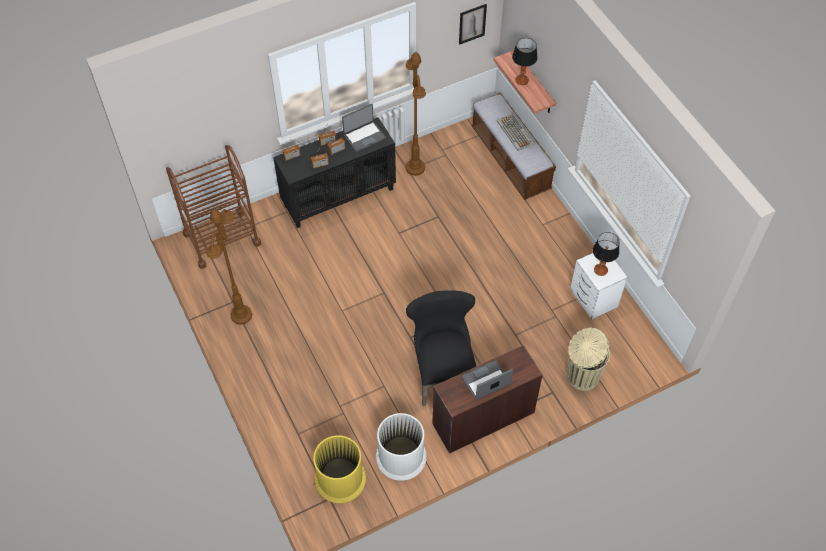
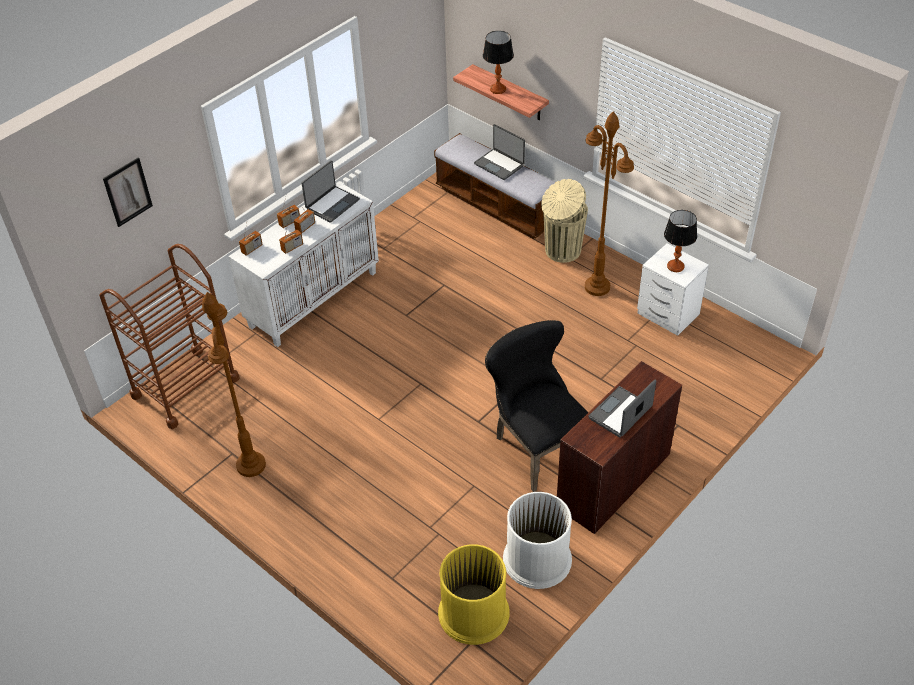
camera: 20 degrees left, 10 degrees down
black cabinet [273,117,396,228] -> white cabinet [229,181,379,347]
brown floor lamp [406,52,426,176] -> brown floor lamp moved to [585,111,634,296]
picture [459,4,487,45] -> picture moved to [103,158,153,227]
keyboard [497,113,535,151] -> laptop [474,124,525,180]
beige trash can [567,328,610,391] -> beige trash can moved to [541,179,588,263]

